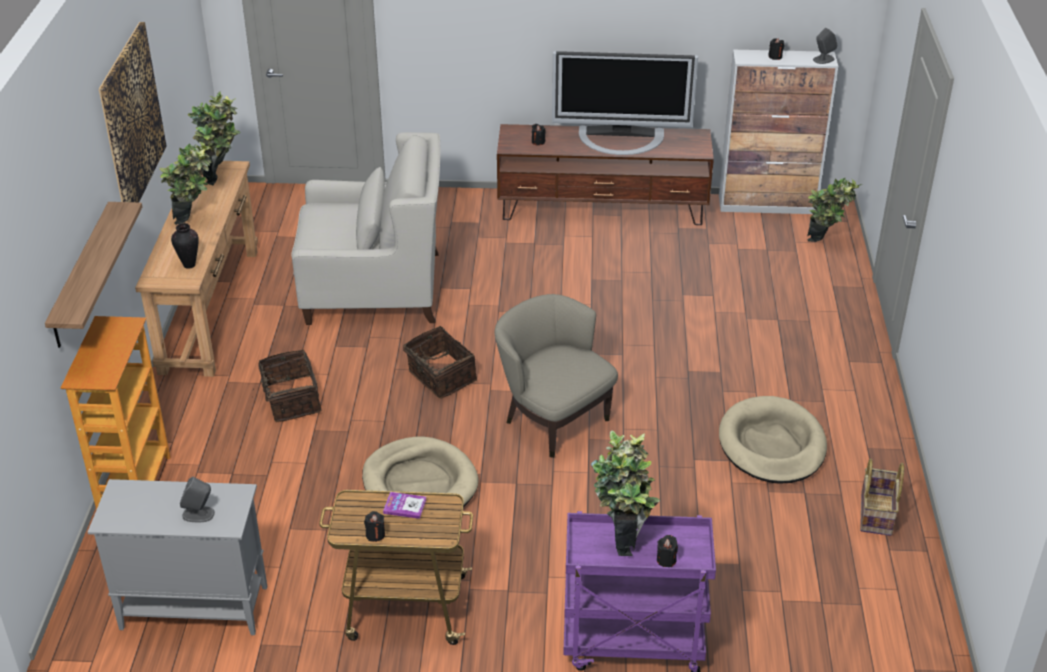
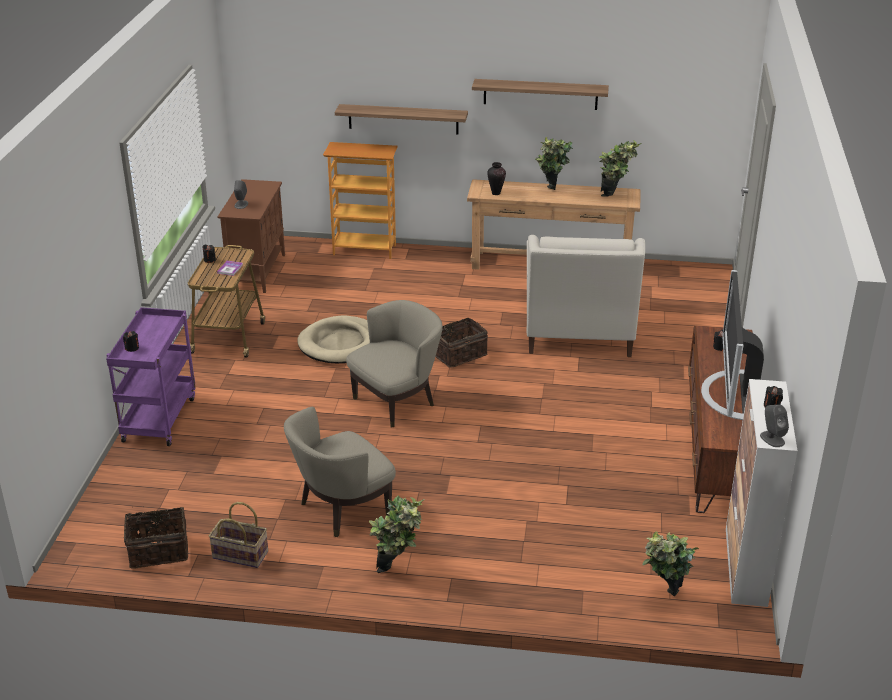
camera: 95 degrees right, 5 degrees down
grey cabinet [88,479,267,635] -> brown cabinet [218,179,285,293]
picture [99,22,166,202] -> shelf [472,79,609,110]
basket [259,350,321,422] -> basket moved to [124,506,188,569]
potted plant [591,430,660,556] -> potted plant moved to [369,495,425,573]
beige dog bed [719,396,827,484] -> beige armchair [284,407,396,537]

